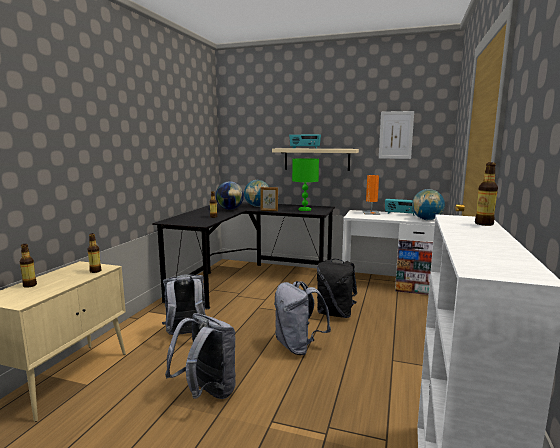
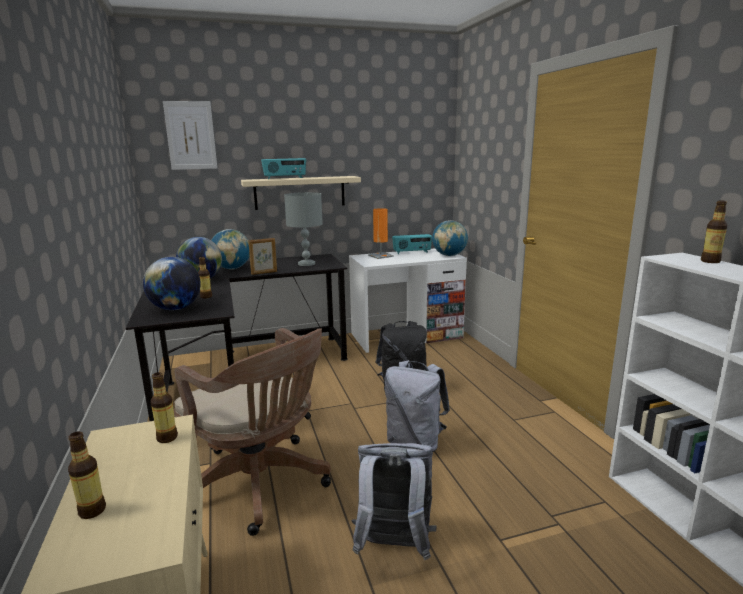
camera: 35 degrees left, 5 degrees up
grey backpack [162,274,206,335] -> brown office chair [173,328,331,536]
green table lamp [292,158,319,211] -> grey table lamp [284,192,323,266]
picture [379,111,414,159] -> picture moved to [163,101,217,170]
none -> globe [143,257,201,310]

